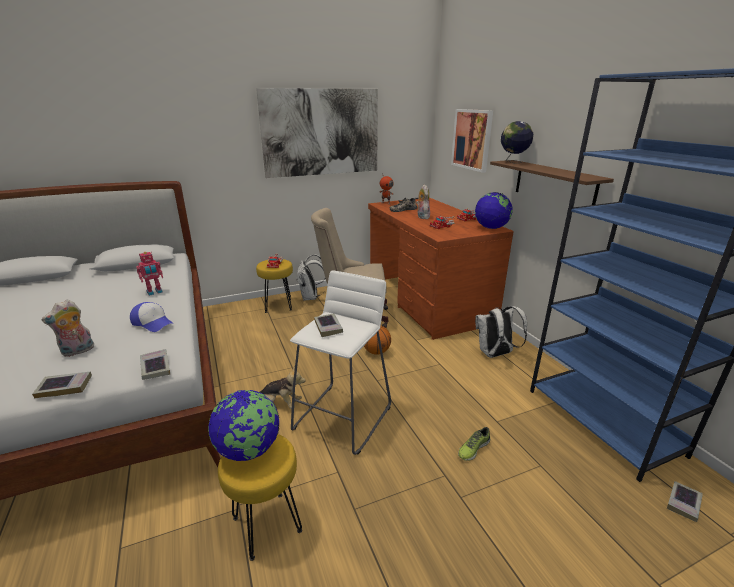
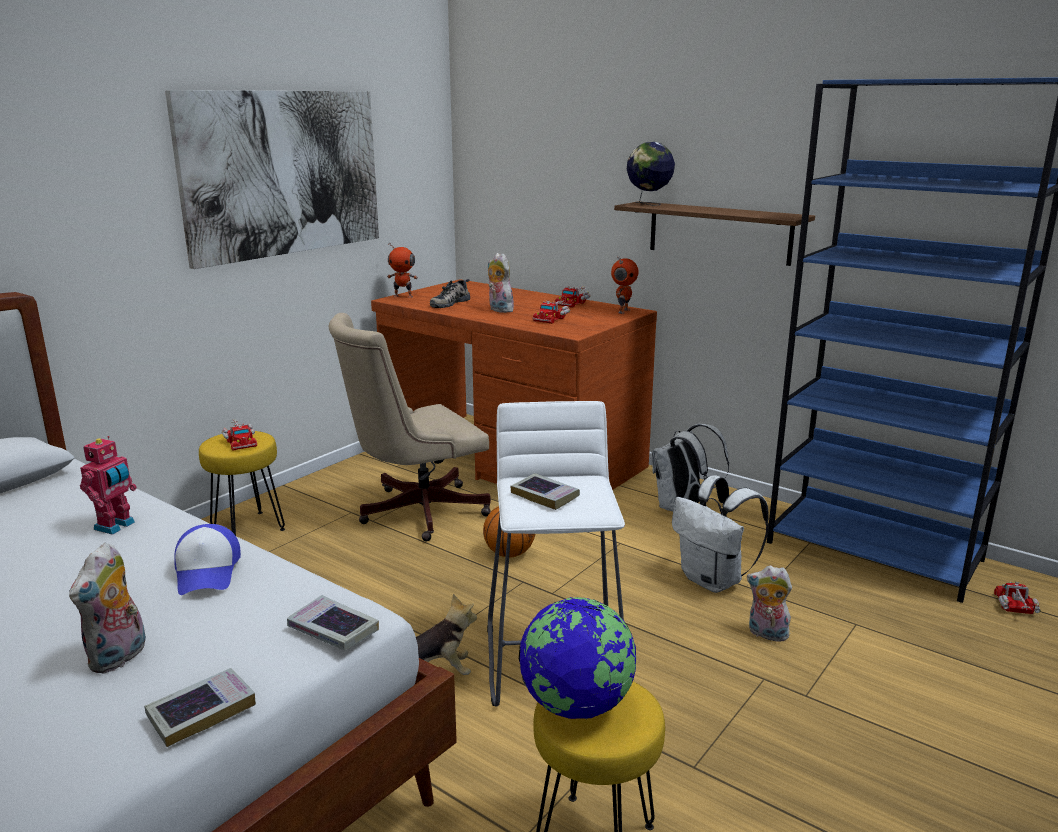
camera: 30 degrees left, 5 degrees down
cap [130,302,173,332] -> cap turned 75 degrees clockwise [174,524,241,595]
white backpack [296,254,328,300] -> white backpack moved to [672,475,769,593]
picture [451,109,493,173] -> none
shoe [458,427,490,461] -> plush toy [747,565,792,642]
globe [475,192,513,229] -> toy robot [611,256,639,314]
book [667,481,703,522] -> toy truck [994,582,1041,614]

